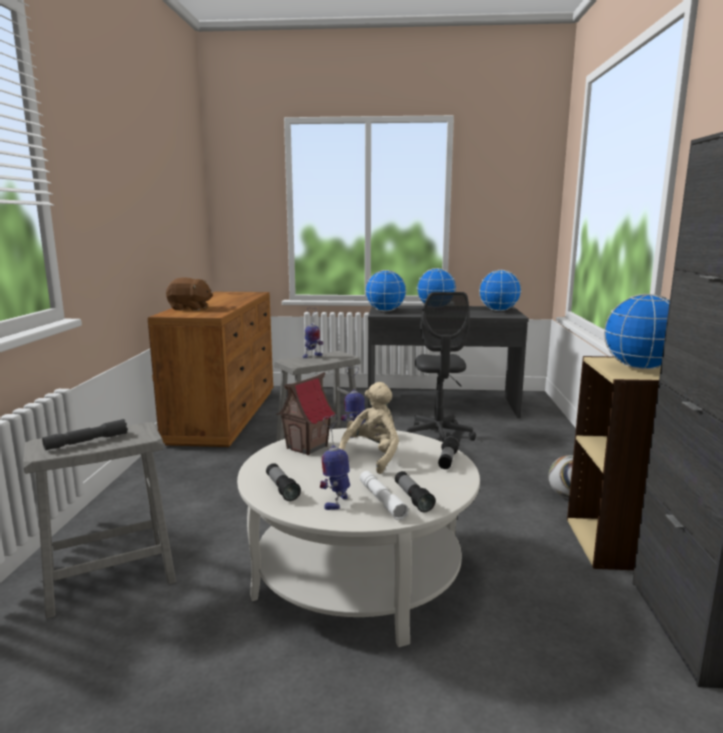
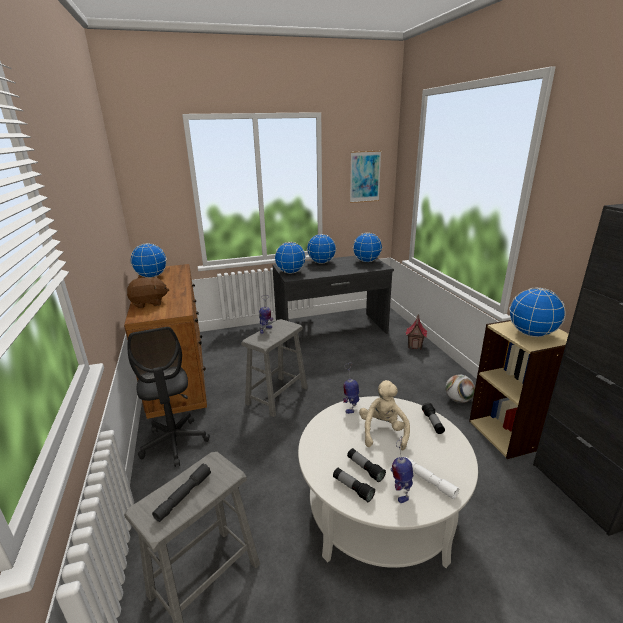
camera: 20 degrees left, 10 degrees up
toy house [276,372,336,455] -> toy house moved to [405,314,427,350]
flashlight [395,471,435,512] -> flashlight moved to [347,448,386,482]
grey office chair [407,292,476,442] -> grey office chair moved to [128,327,210,467]
none -> globe [130,243,167,278]
none -> picture [350,151,381,203]

